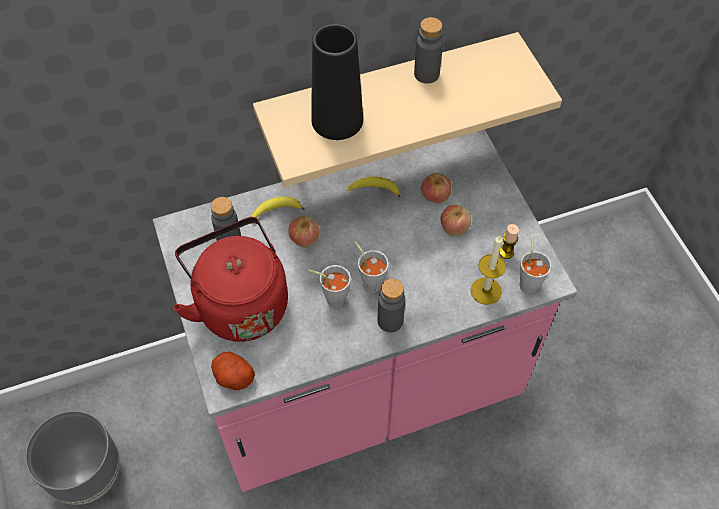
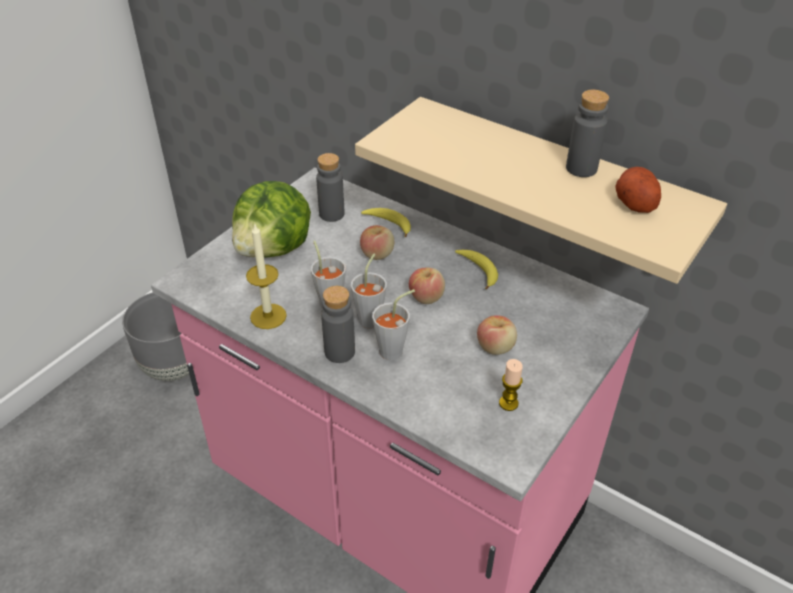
camera: 55 degrees right, 15 degrees down
red kettle [173,217,288,342] -> lettuce [232,181,311,258]
potato [211,352,255,390] -> potato moved to [615,167,661,213]
black vase [311,24,363,140] -> none
apple [421,173,452,203] -> apple moved to [409,268,445,304]
candle [470,236,506,305] -> candle moved to [246,223,287,329]
grey cup [520,236,552,294] -> grey cup moved to [372,289,415,360]

